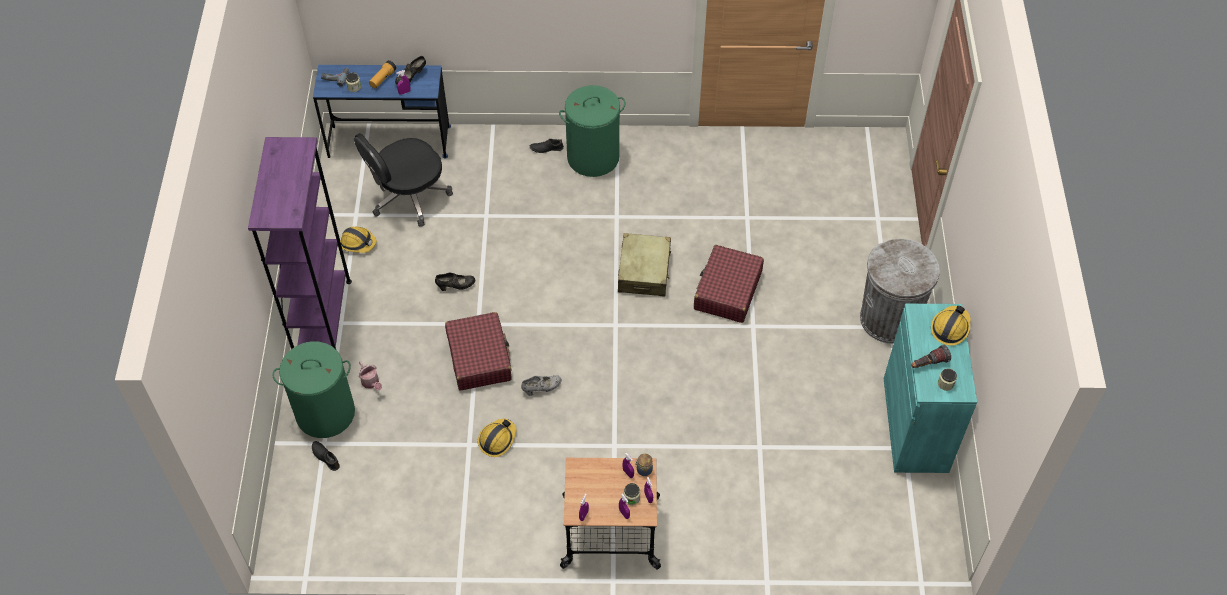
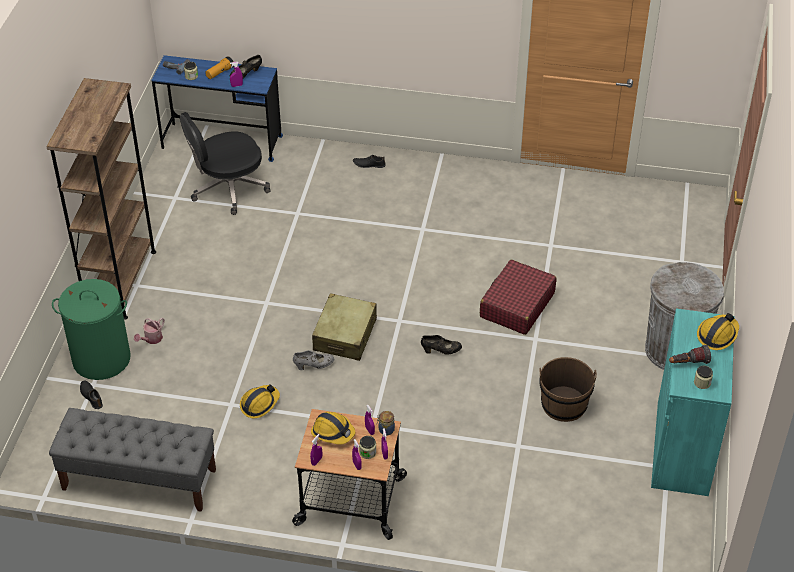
camera: 10 degrees right, 10 degrees down
purple bookcase [248,137,352,349] -> brown bookcase [46,78,156,320]
hard hat [340,227,377,253] -> hard hat moved to [311,412,355,445]
watering can [359,361,382,390] -> watering can turned 60 degrees clockwise [134,318,165,344]
black shoe [435,272,475,291] -> black shoe moved to [421,335,462,355]
red suitcase [445,312,512,391] -> none
green laundry basket [559,85,625,177] -> none
beige suitcase [618,233,671,297] -> beige suitcase moved to [312,293,377,361]
none -> grey bench [49,408,216,512]
none -> brown bucket [539,357,597,422]

